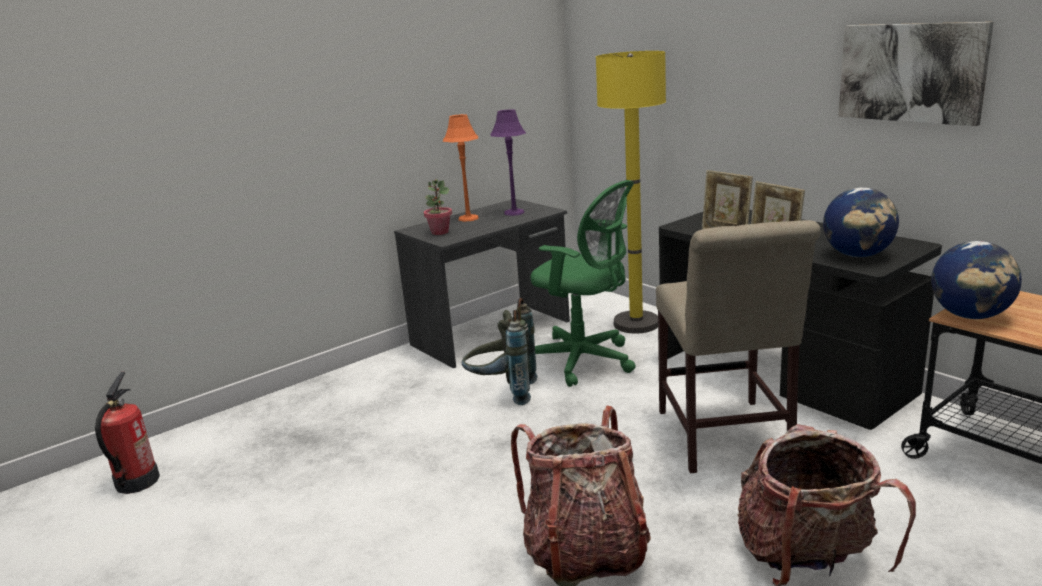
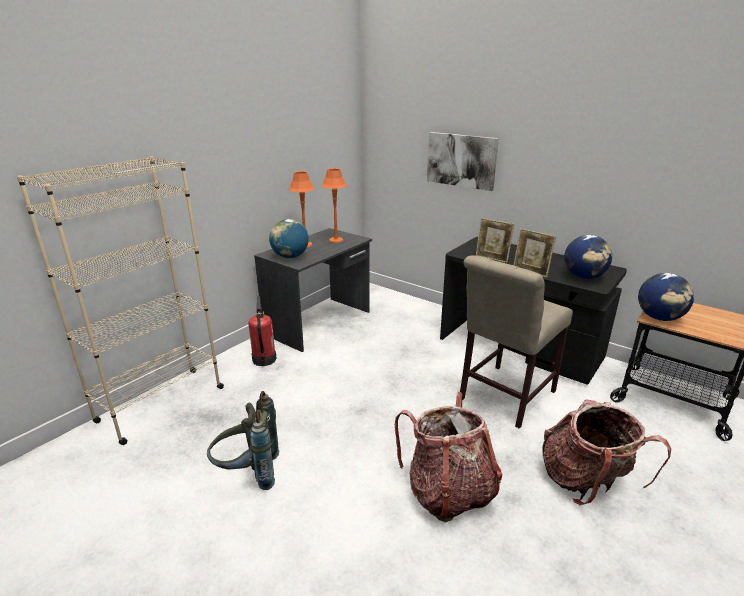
camera: 15 degrees left, 5 degrees up
fire extinguisher [95,372,160,494] -> fire extinguisher moved to [248,296,277,366]
potted plant [424,179,452,235] -> globe [269,219,309,258]
grey backpack [462,298,538,405] -> grey backpack moved to [207,391,279,490]
purple table lamp [490,109,526,216] -> orange table lamp [321,168,347,243]
green office chair [531,180,636,387] -> none
yellow floor lamp [596,51,666,334] -> none
beige chair [656,220,820,473] -> beige chair turned 60 degrees clockwise [460,256,573,428]
picture [838,22,993,126] -> picture moved to [427,132,499,191]
none -> beige bookcase [17,156,224,445]

